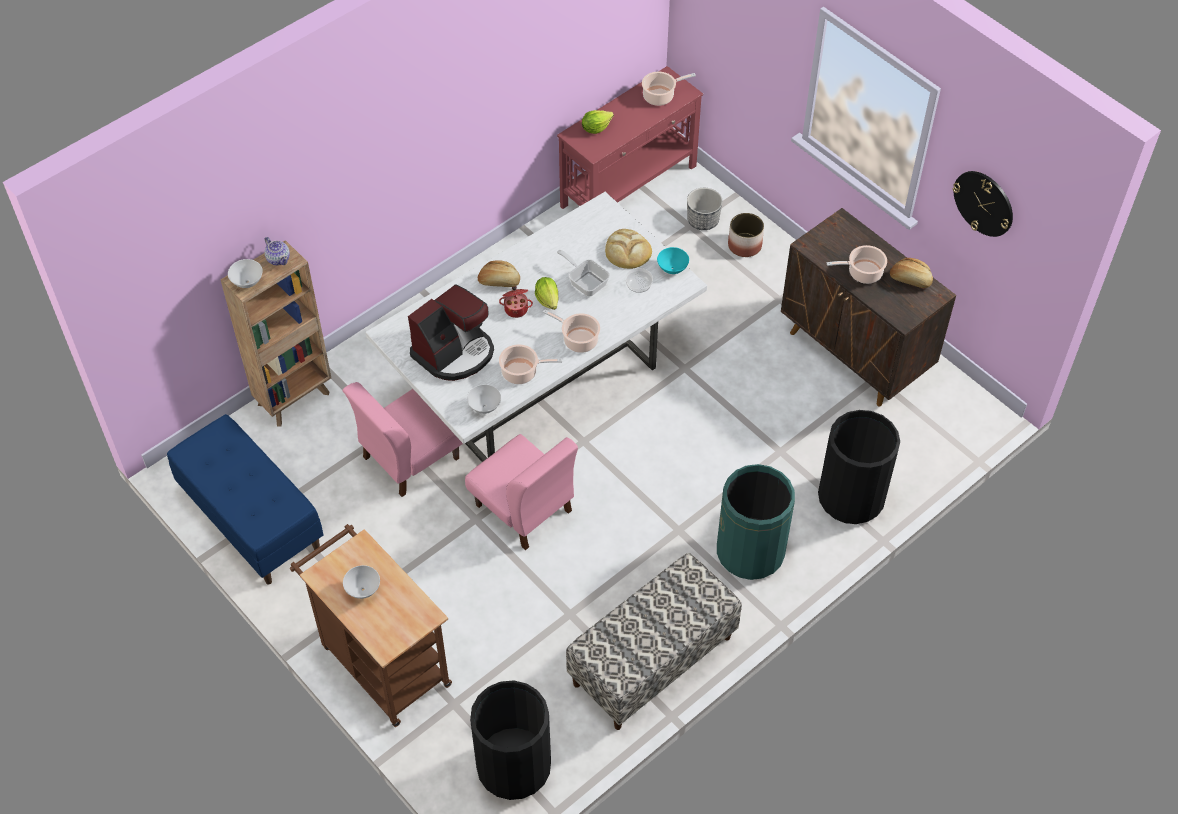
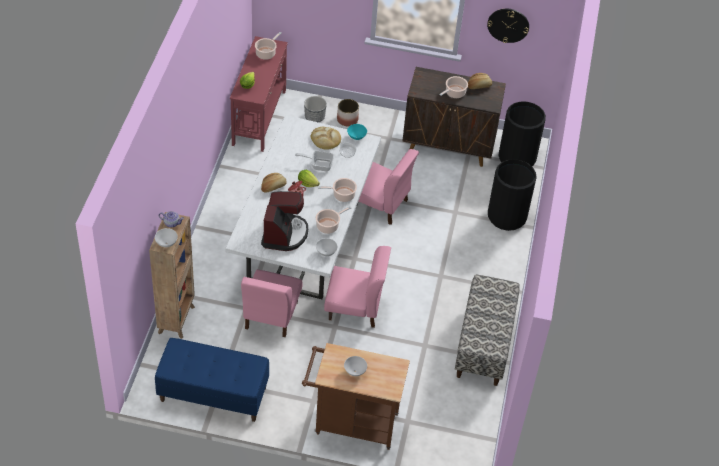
camera: 40 degrees left, 5 degrees down
black trash can [470,680,551,800] -> black trash can moved to [499,102,546,166]
green trash can [717,464,795,580] -> none
none -> pink chair [358,149,419,225]

